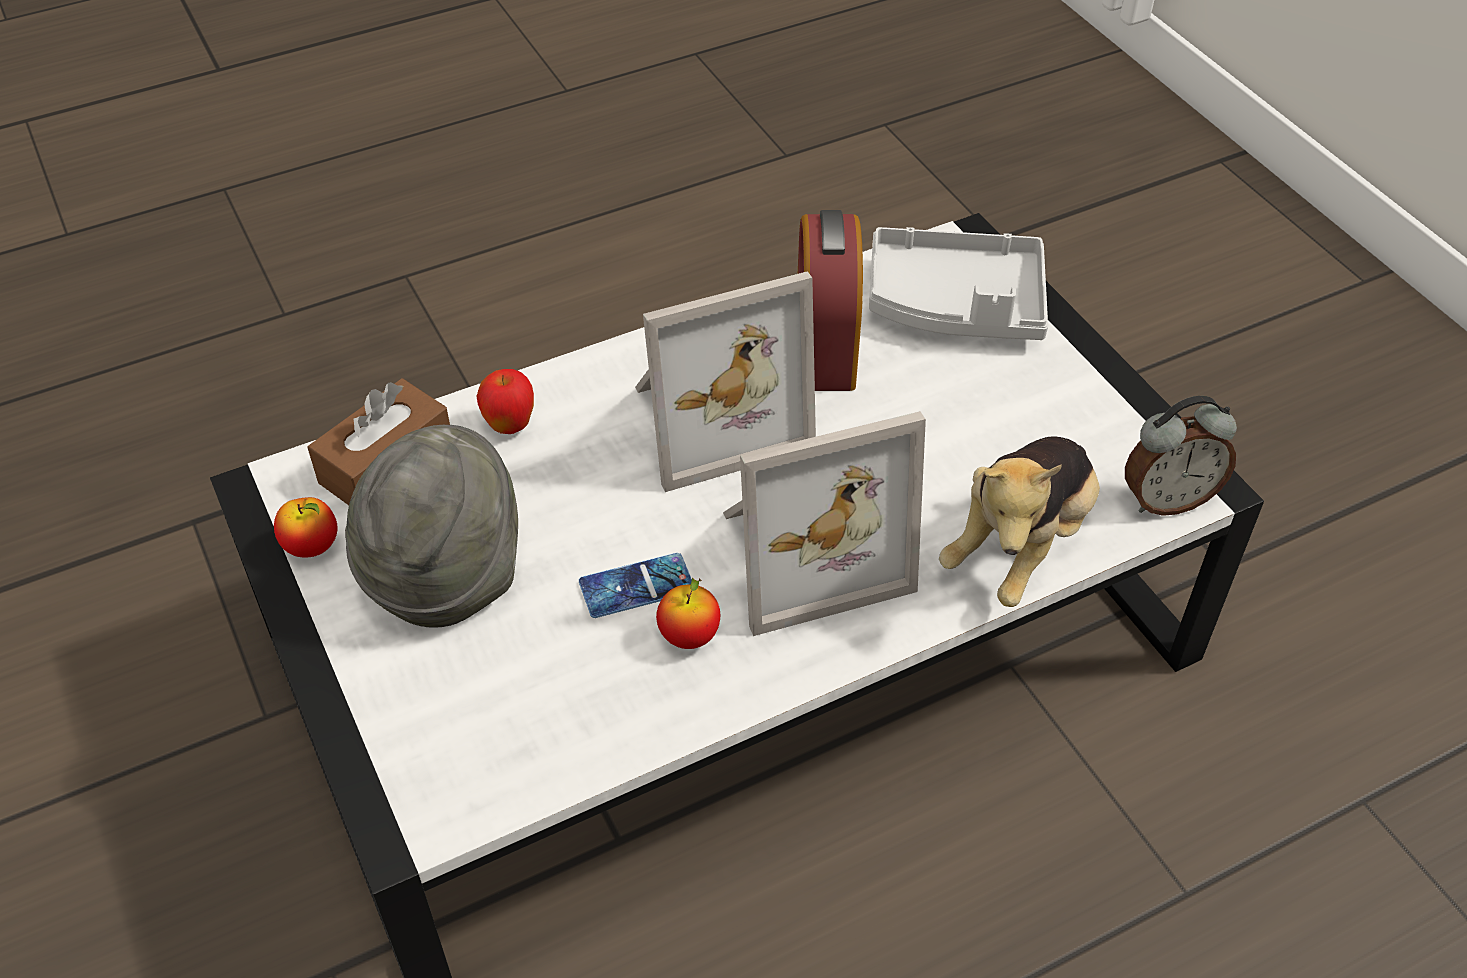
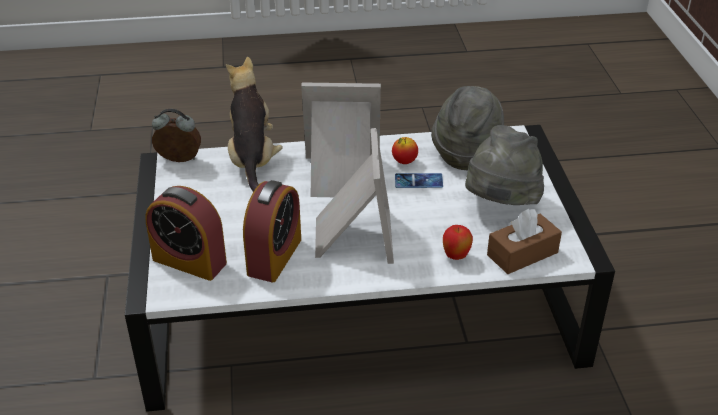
camera: 160 degrees left, 10 degrees down
apple [274,497,338,558] -> none
picture frame [635,271,816,492] -> picture frame turned 90 degrees clockwise [315,128,394,264]
grey tray [869,227,1048,340] -> alarm clock [145,186,227,281]
plush toy [939,436,1100,607] -> plush toy turned 60 degrees counterclockwise [226,57,283,192]
none -> grey hat [431,86,504,170]

